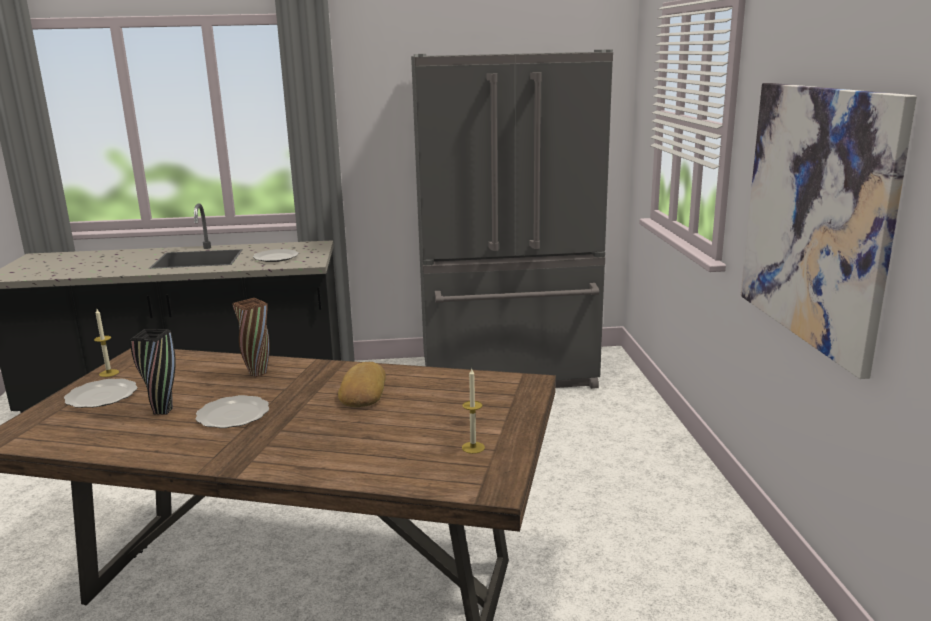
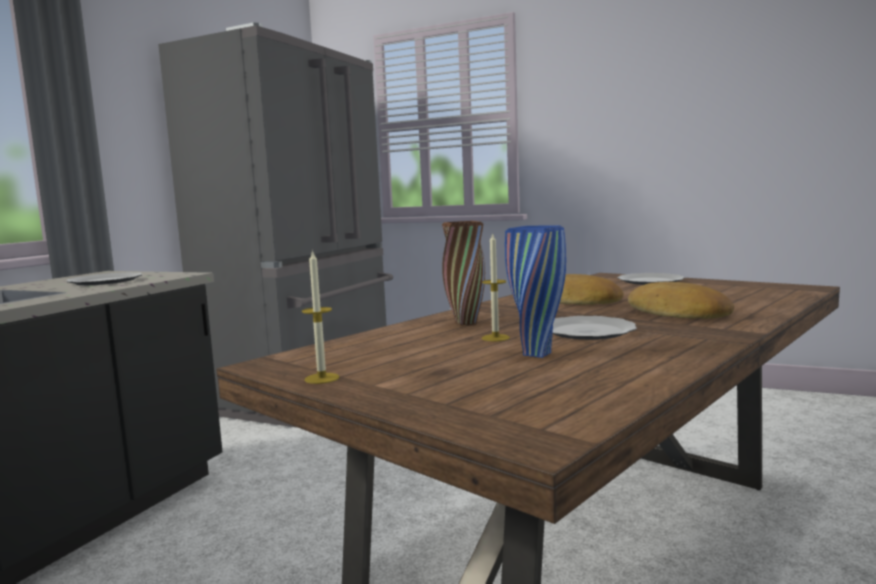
camera: 60 degrees left, 10 degrees down
plate [64,379,138,408] -> plate moved to [617,273,685,285]
black vase [130,329,176,415] -> blue vase [505,225,566,358]
candle [462,369,485,454] -> candle moved to [482,232,510,341]
picture [741,83,917,379] -> none
none -> bread [628,282,734,319]

